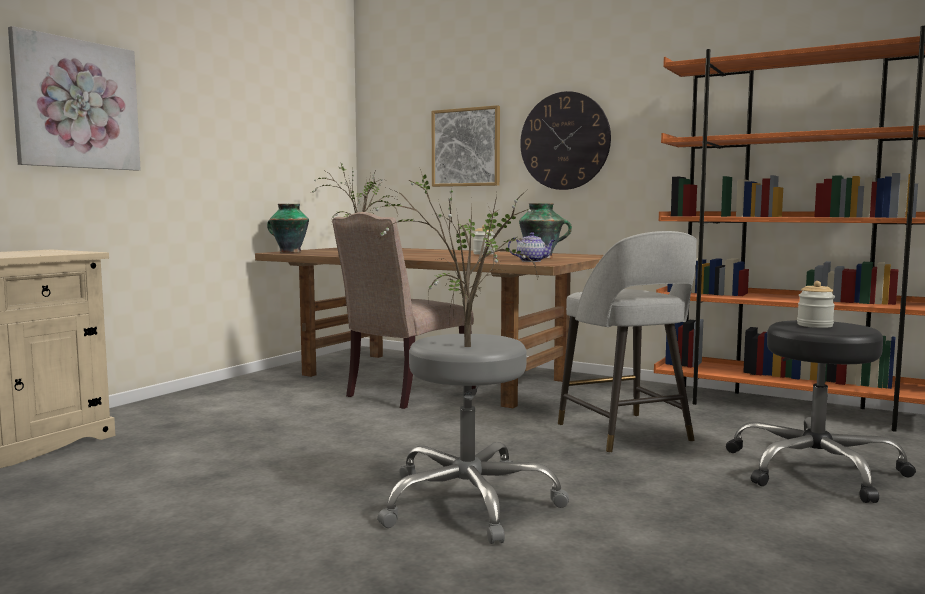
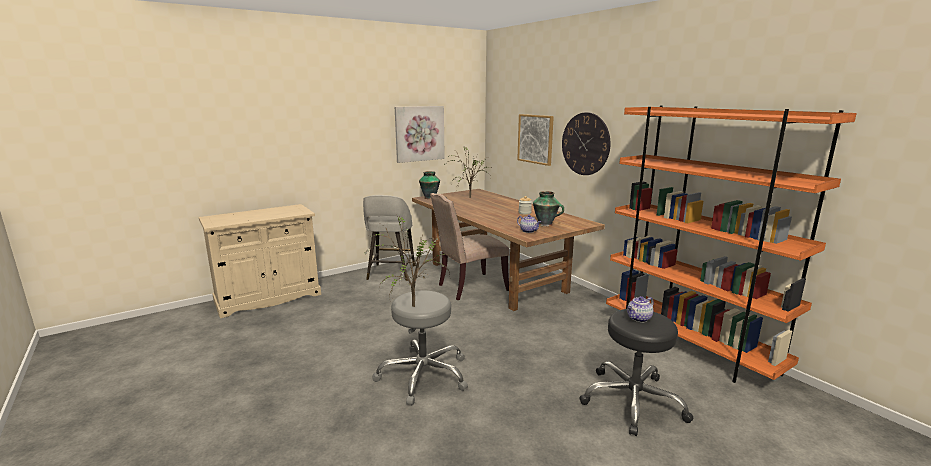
camera: 25 degrees right, 10 degrees up
picture [8,26,141,170] -> picture moved to [395,106,445,163]
grey stool [558,231,697,453] -> grey stool moved to [363,195,415,281]
jar [797,281,835,328] -> teapot [627,296,654,322]

